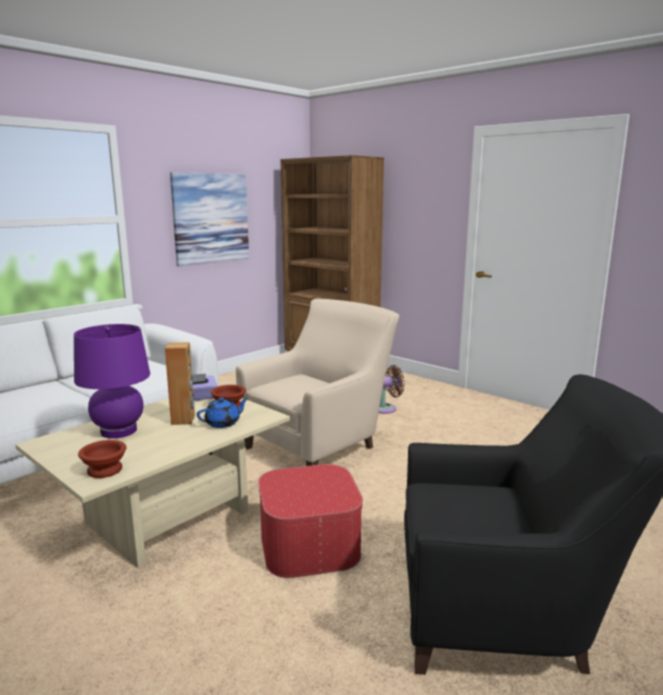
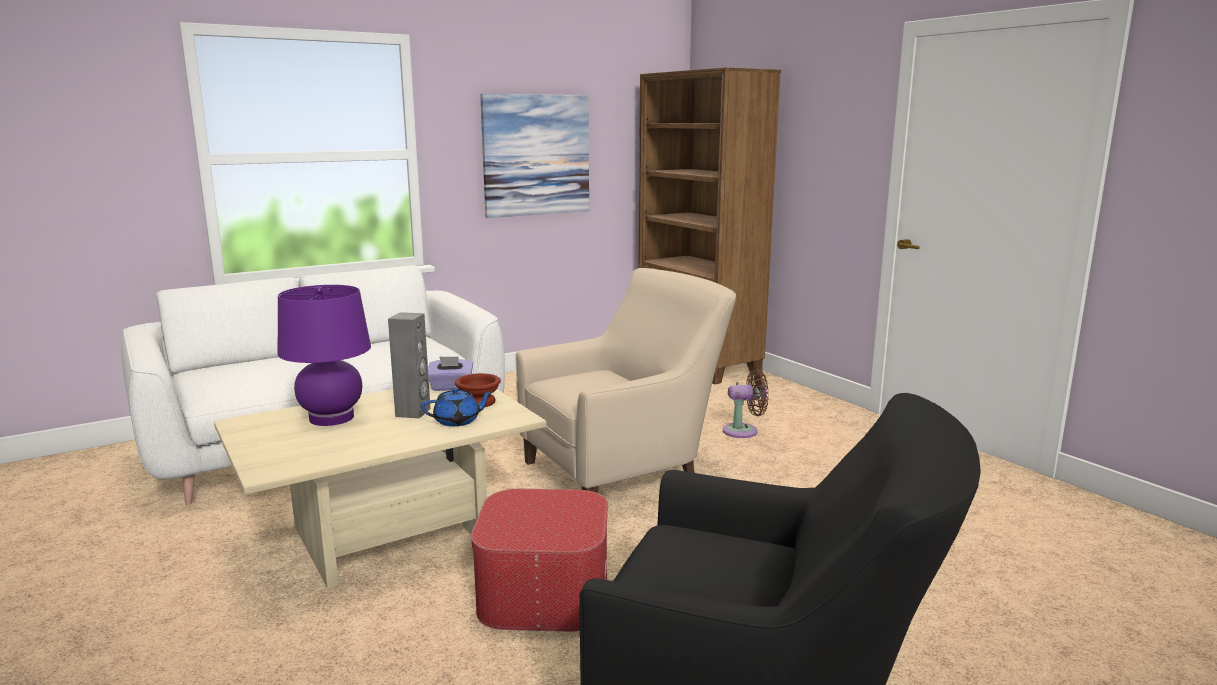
camera: 15 degrees right, 0 degrees up
brown bowl [78,440,127,478] -> none
brown speaker [165,342,195,425] -> grey speaker [388,312,431,419]

